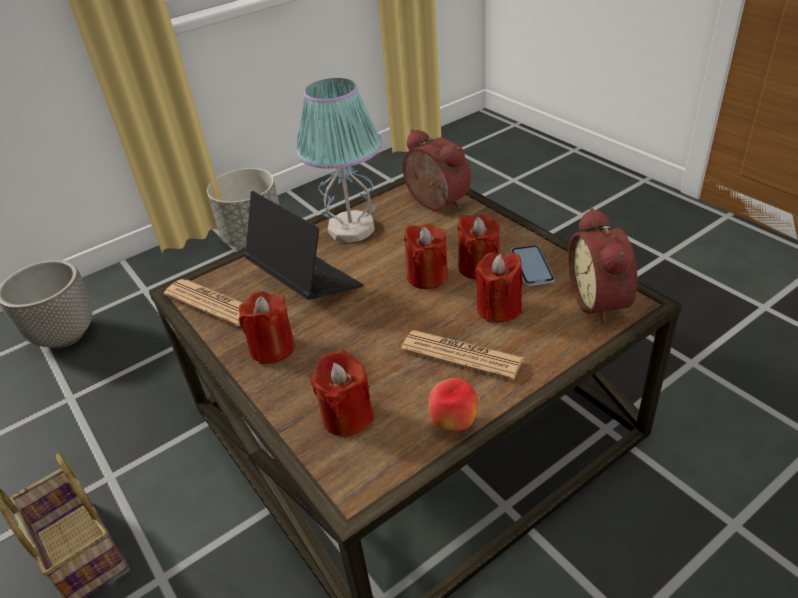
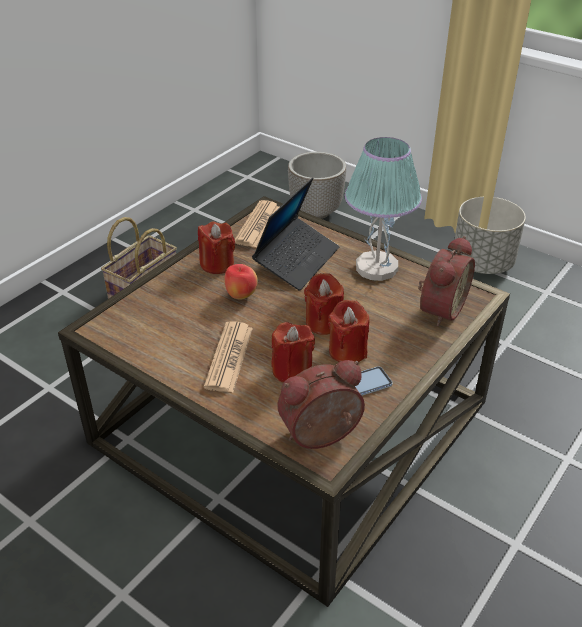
camera: 70 degrees right, 0 degrees up
red candle [310,350,374,437] -> none
apple [429,378,478,431] -> apple moved to [224,264,258,300]

